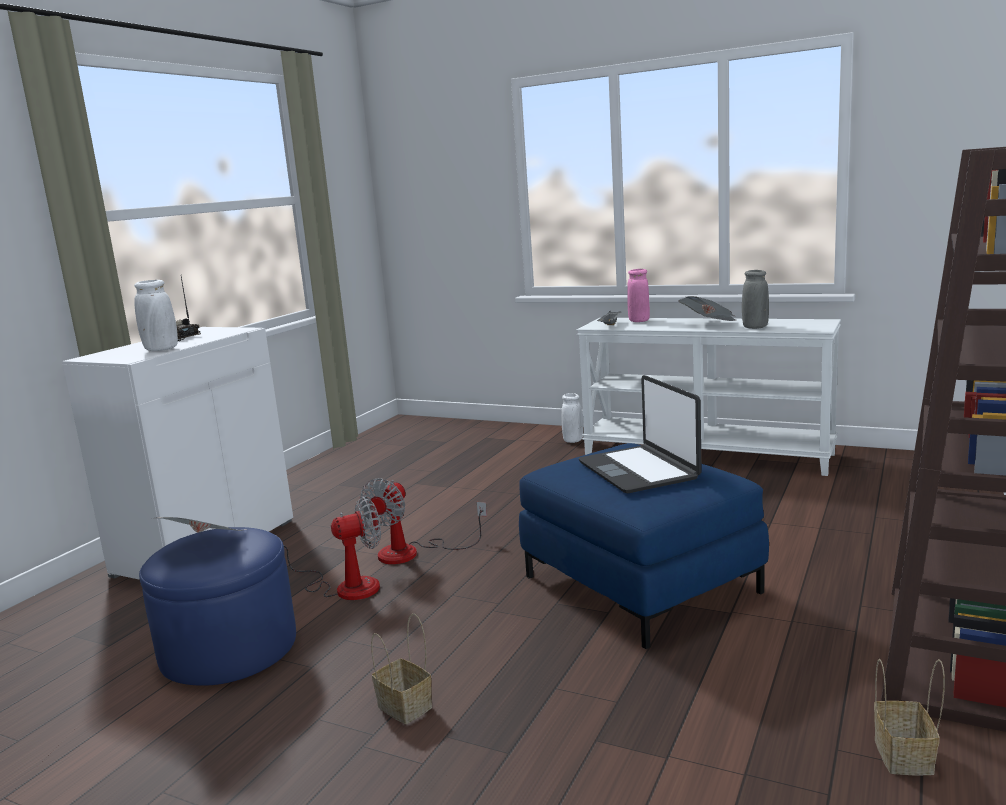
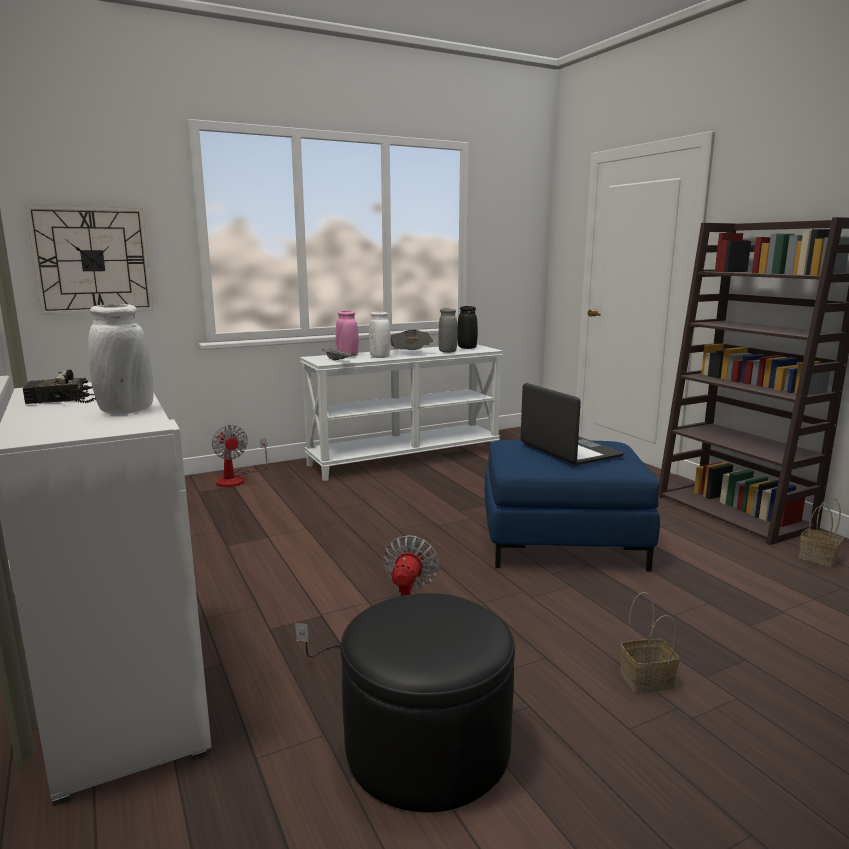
camera: 55 degrees left, 0 degrees up
blue ottoman [139,527,296,686] -> black ottoman [340,593,515,813]
newspaper [156,517,247,533] -> none
fan [361,478,487,564] -> fan moved to [212,425,267,487]
white vase [561,393,583,443] -> white vase moved to [369,311,391,358]
laptop [579,375,702,493] -> laptop turned 135 degrees counterclockwise [521,383,624,465]
none -> wall clock [25,205,154,315]
none -> black vase [457,306,478,349]

